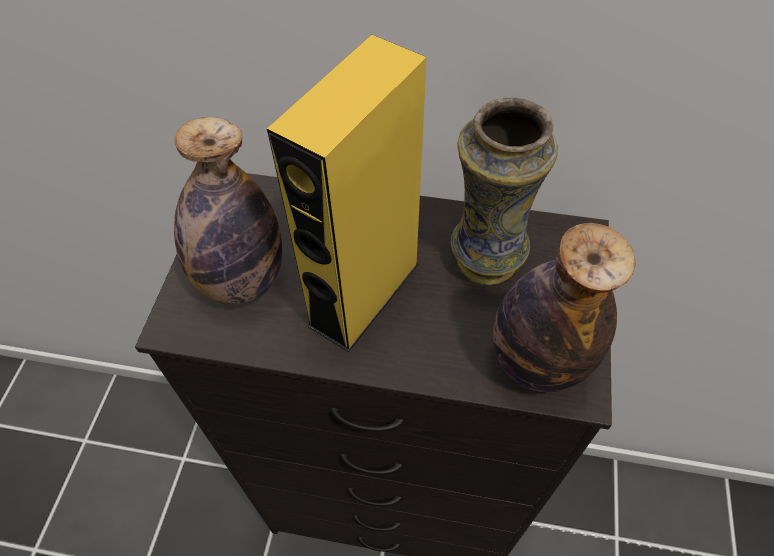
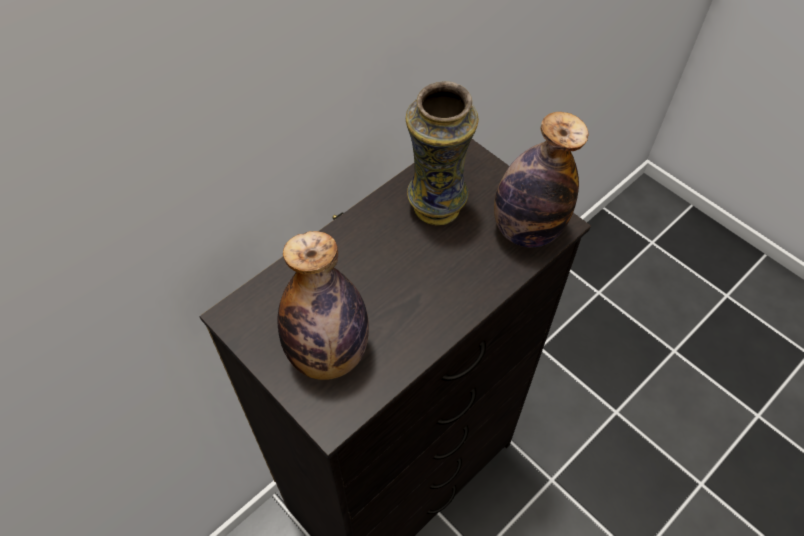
camera: 55 degrees left, 0 degrees up
yellow speaker [267,35,427,352] -> none

